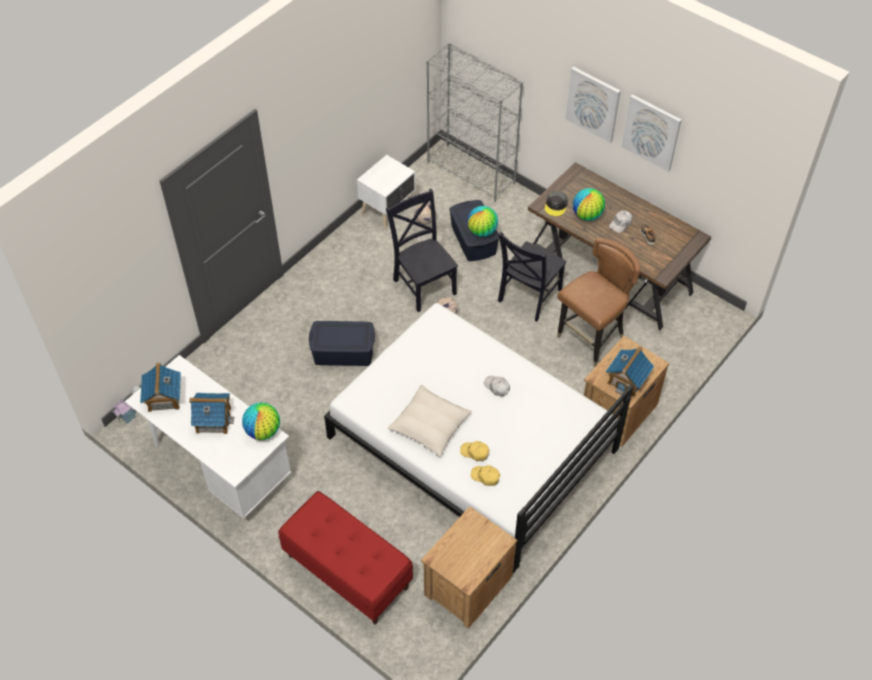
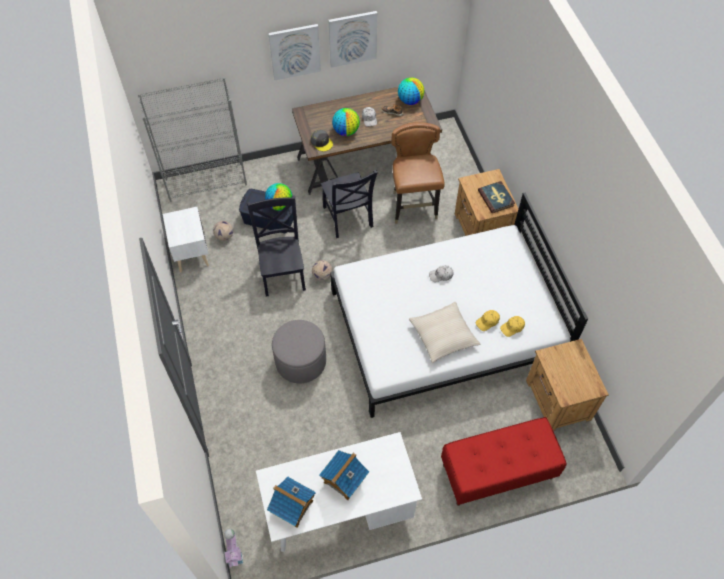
camera: 55 degrees left, 5 degrees up
globe [242,402,280,440] -> globe moved to [398,77,425,105]
blue storage box [309,321,375,366] -> grey ottoman [272,320,326,383]
black chair [386,189,458,312] -> black chair turned 75 degrees clockwise [247,195,306,297]
toy house [606,347,654,397] -> book [478,181,515,213]

